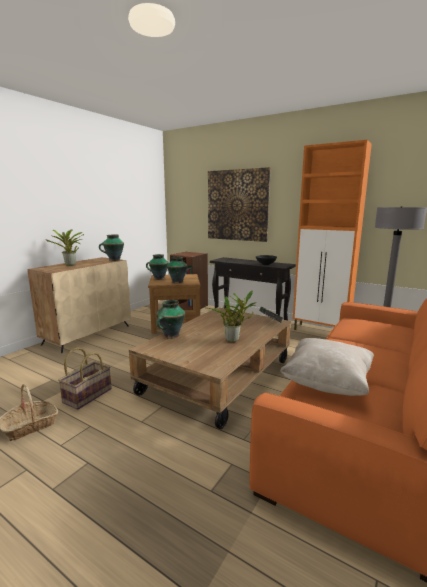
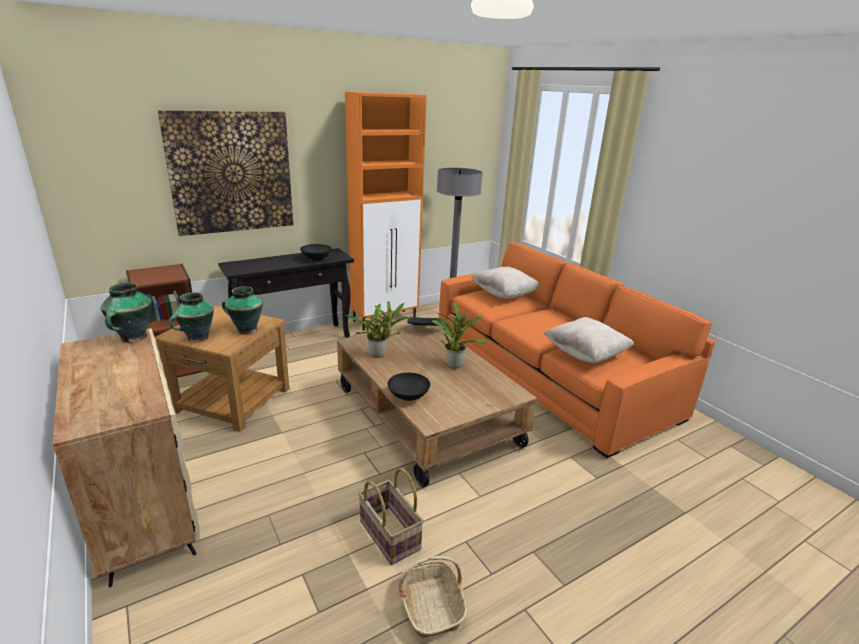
camera: 65 degrees left, 10 degrees up
potted plant [46,229,84,266] -> potted plant moved to [345,301,412,358]
vase [156,300,185,339] -> black bowl [388,373,430,401]
none -> beige pillow [471,267,539,299]

